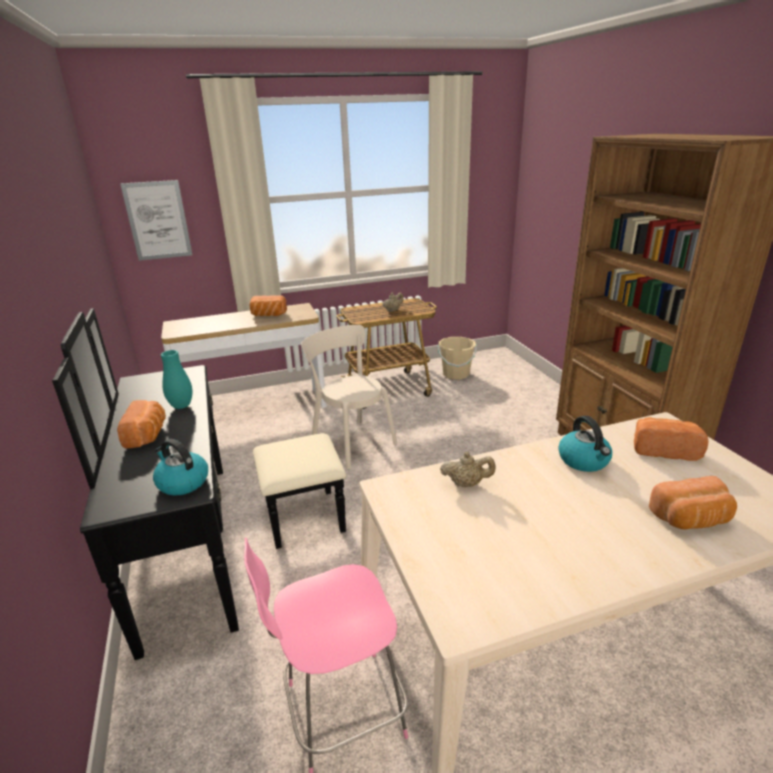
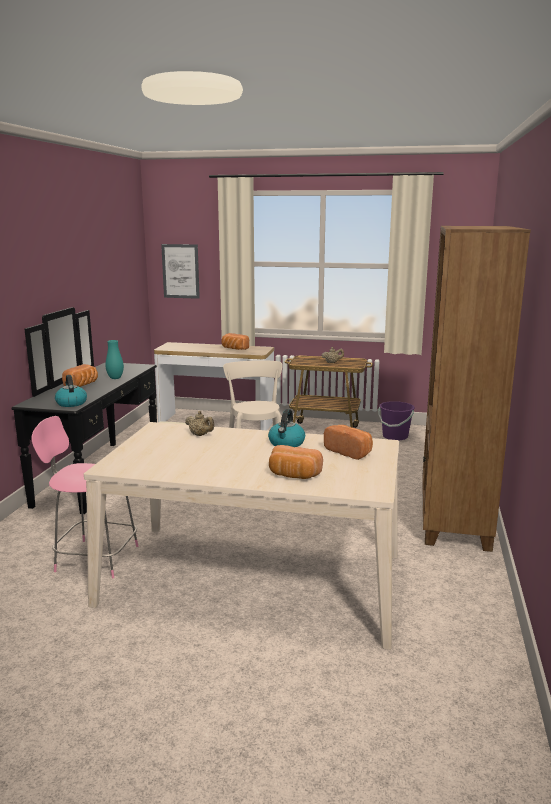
camera: 30 degrees right, 10 degrees down
beige bucket [438,337,477,380] -> purple bucket [378,401,415,441]

